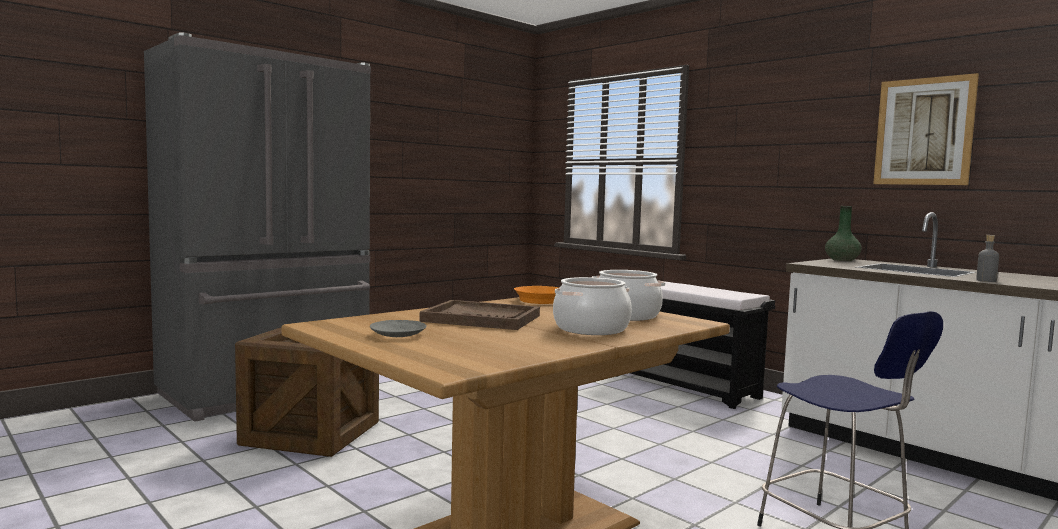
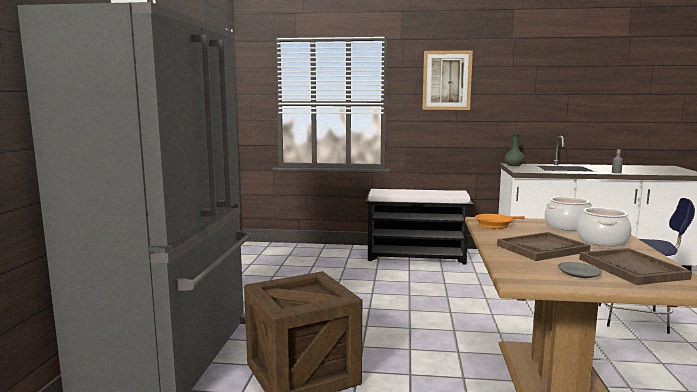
camera: 40 degrees left, 5 degrees up
picture [873,73,979,185] -> picture moved to [422,50,473,110]
none -> brown tray [579,248,692,285]

